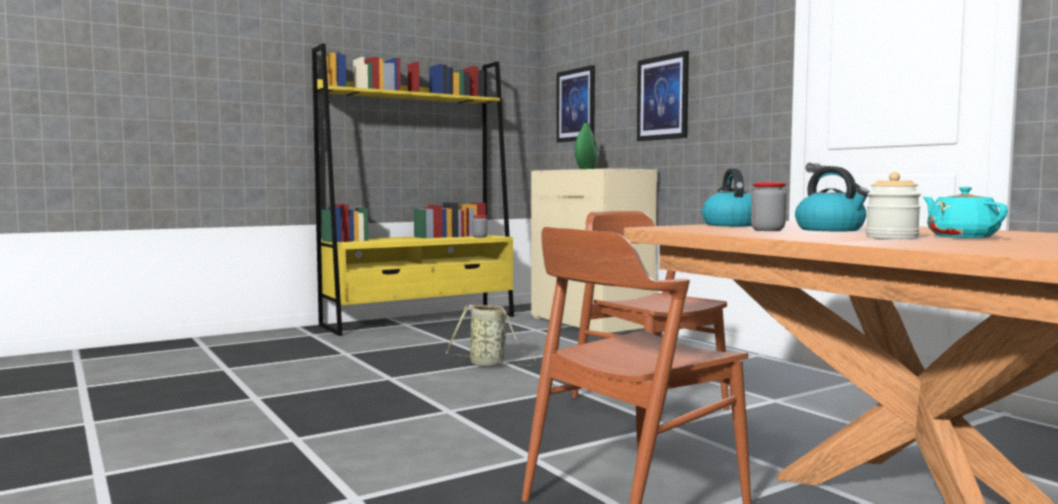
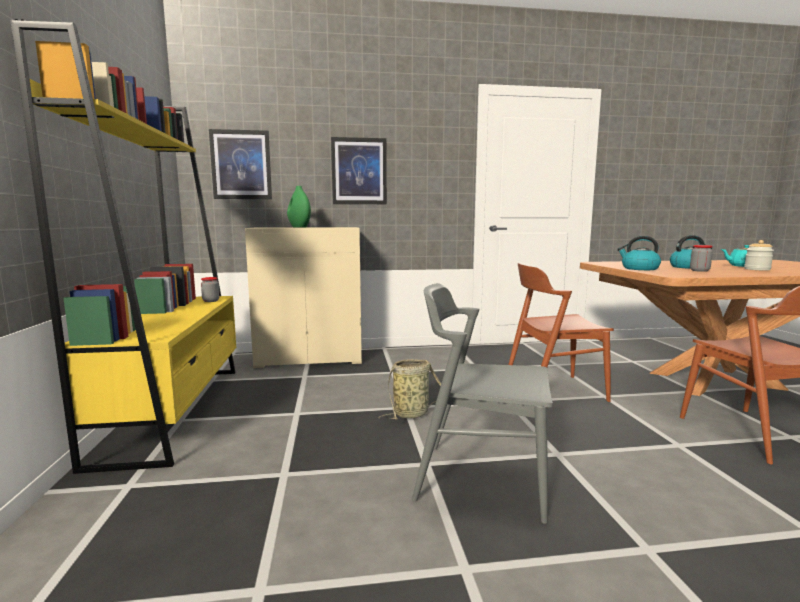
camera: 65 degrees left, 5 degrees up
none -> grey chair [412,283,553,524]

